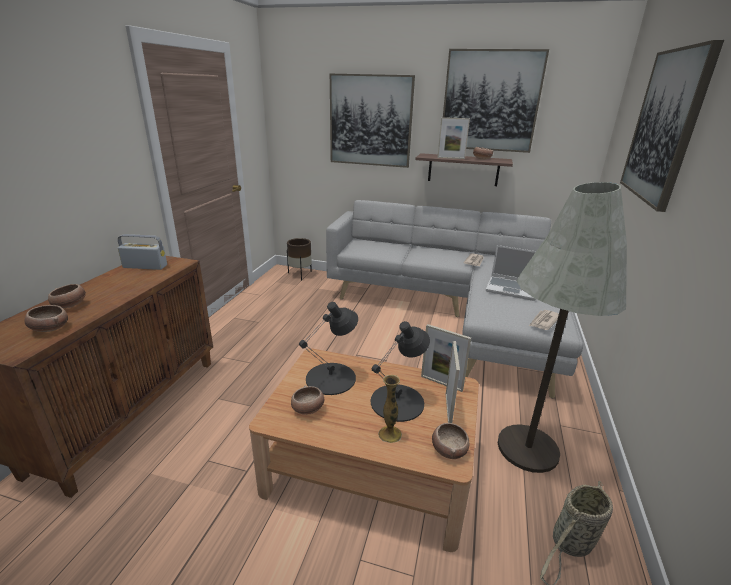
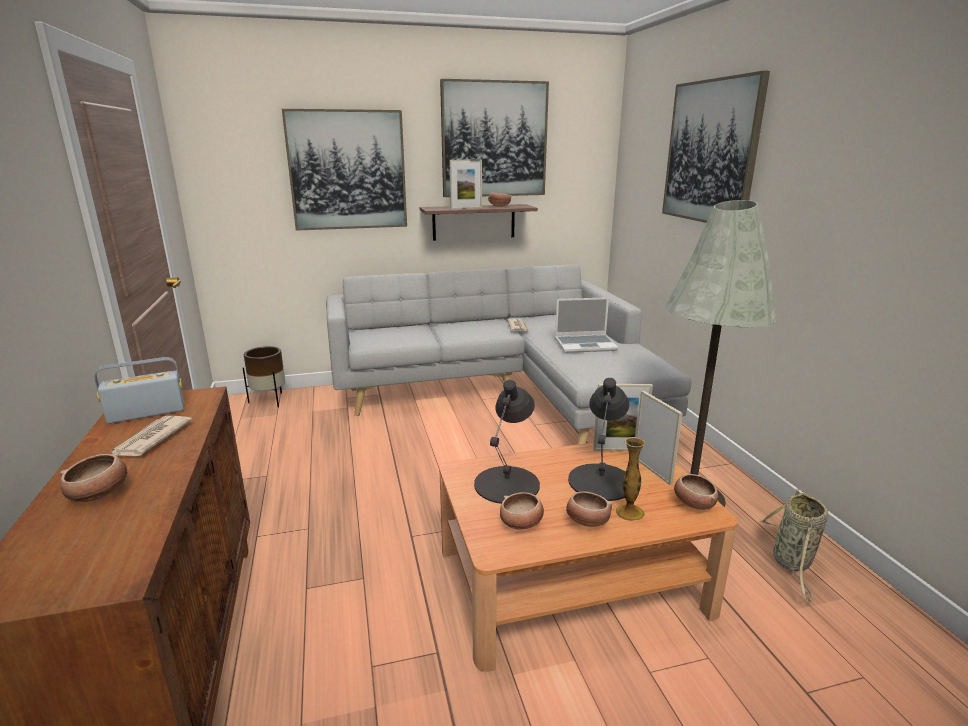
camera: 30 degrees left, 5 degrees down
bowl [25,305,68,332] -> bowl moved to [566,491,612,527]
newspaper [529,310,559,330] -> newspaper moved to [111,416,192,456]

